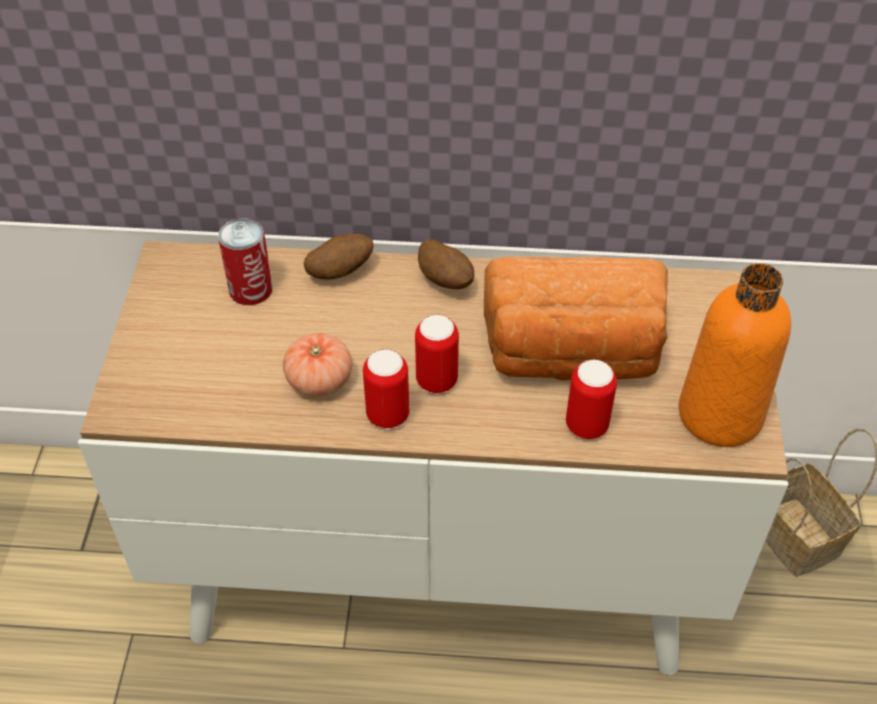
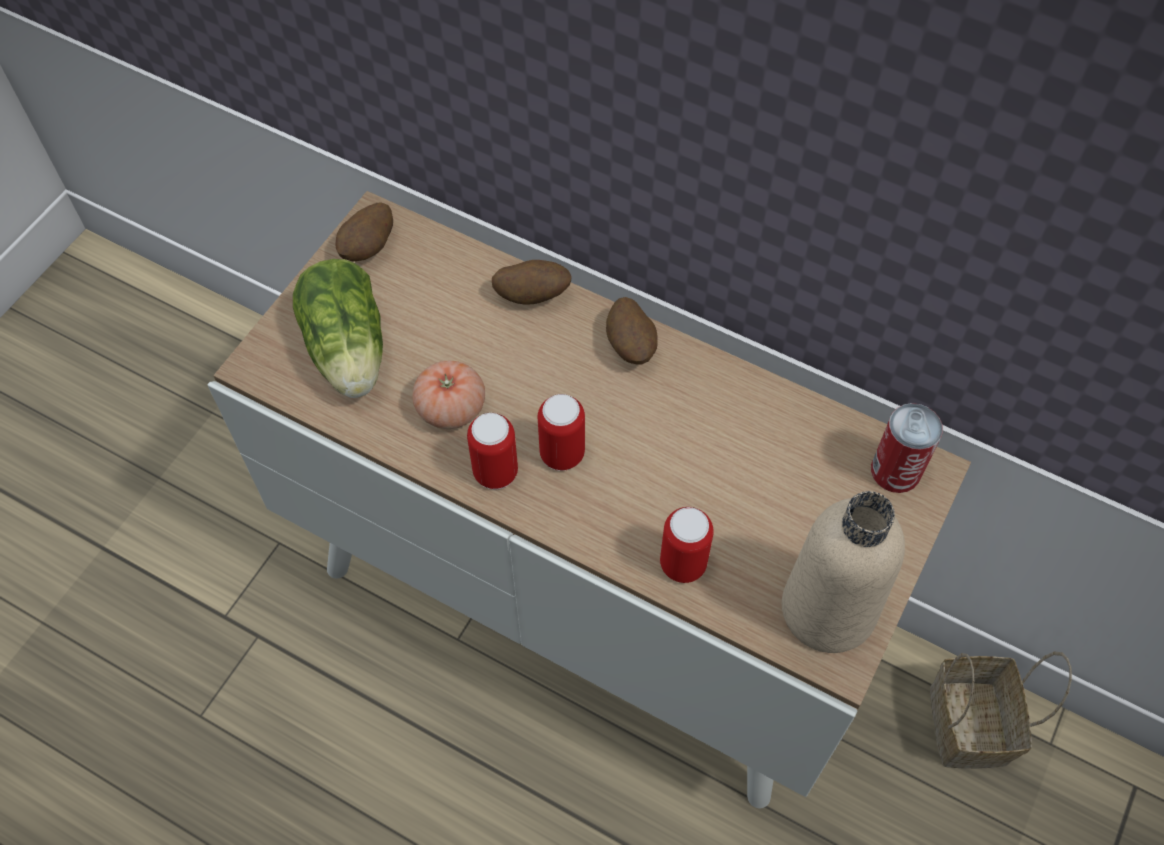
camera: 25 degrees right, 10 degrees up
can [218,218,273,305] -> can moved to [871,403,943,493]
bread [484,257,668,380] -> none
orange bottle [679,263,791,447] -> beige bottle [782,491,905,653]
none -> lettuce [293,259,383,398]
none -> potato [335,202,393,262]

